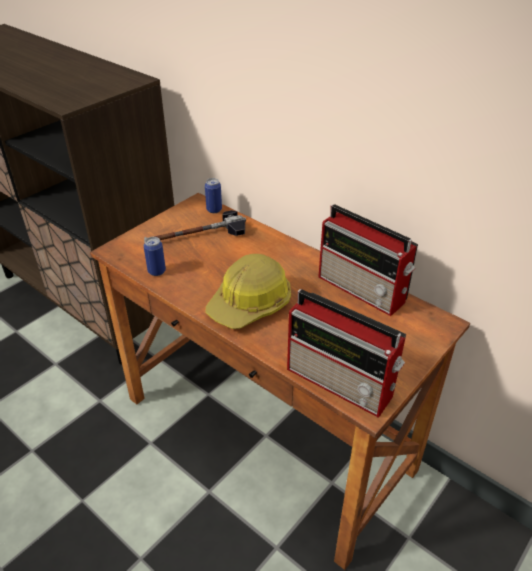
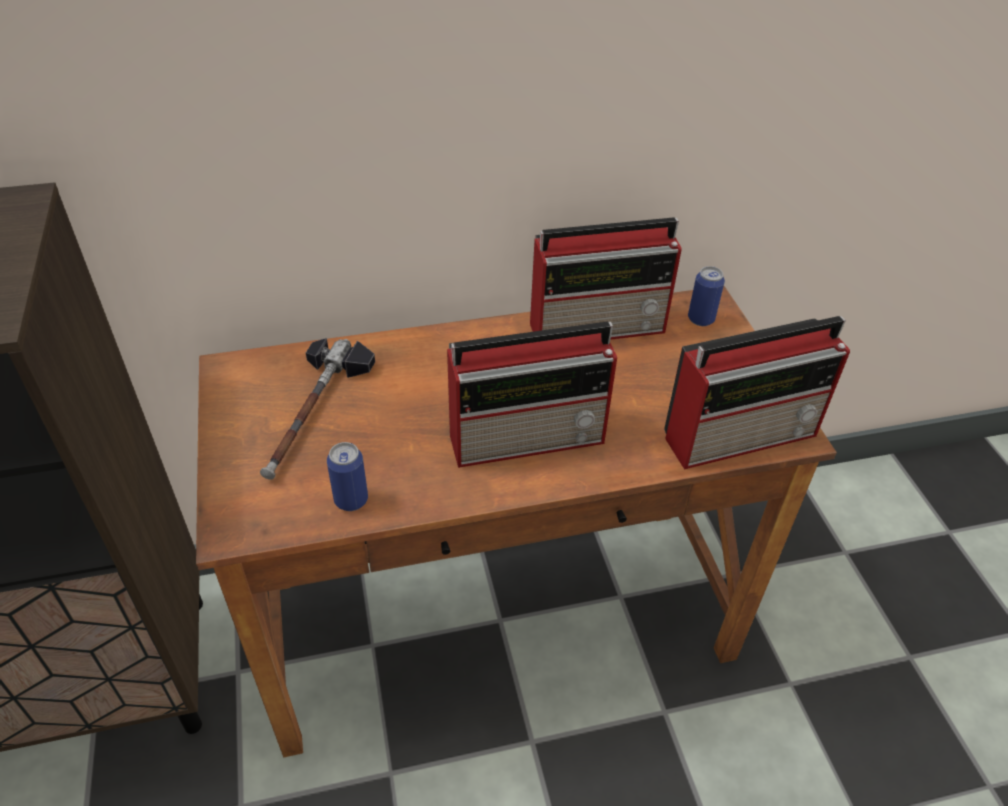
camera: 55 degrees left, 5 degrees up
can [205,178,222,213] -> can moved to [688,266,725,326]
hard hat [205,254,291,329] -> radio [447,321,617,468]

